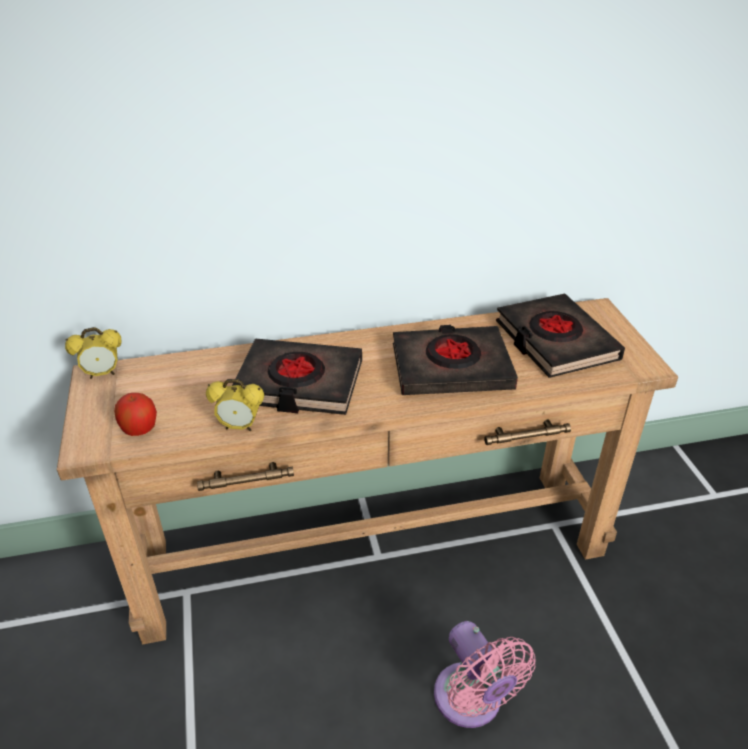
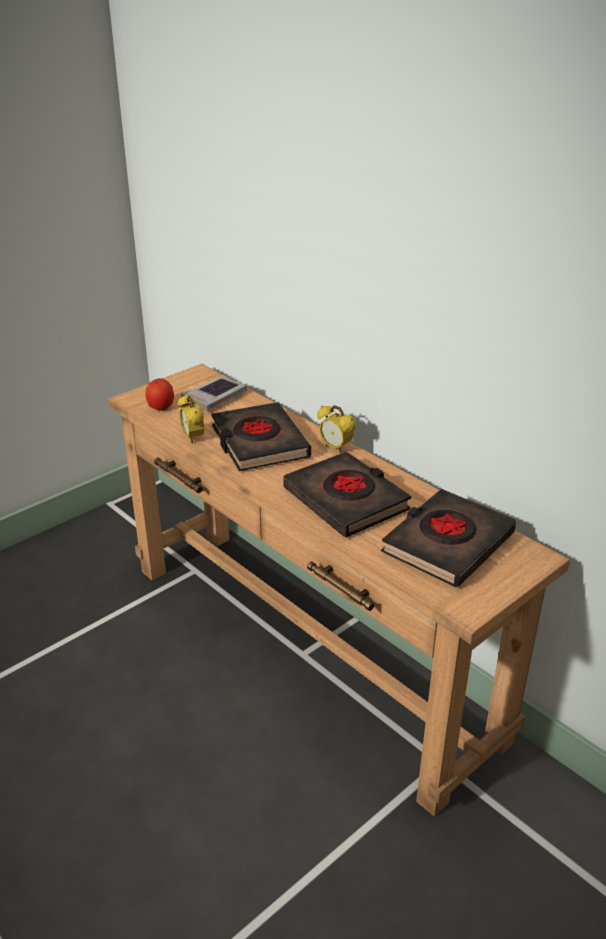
camera: 60 degrees right, 5 degrees down
alarm clock [65,327,121,379] -> alarm clock moved to [317,405,356,453]
pink fan [434,621,535,728] -> none
none -> book [181,376,247,411]

